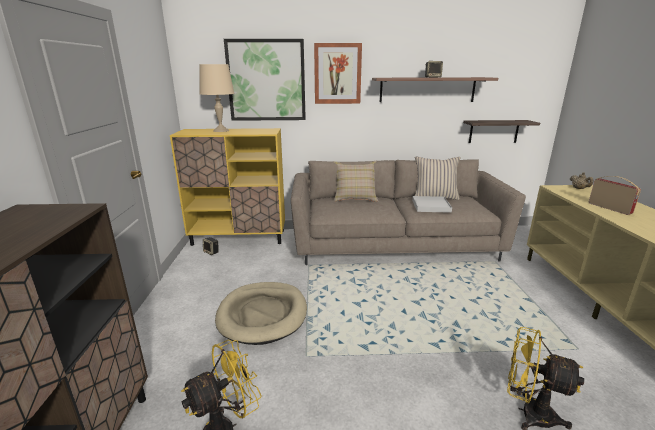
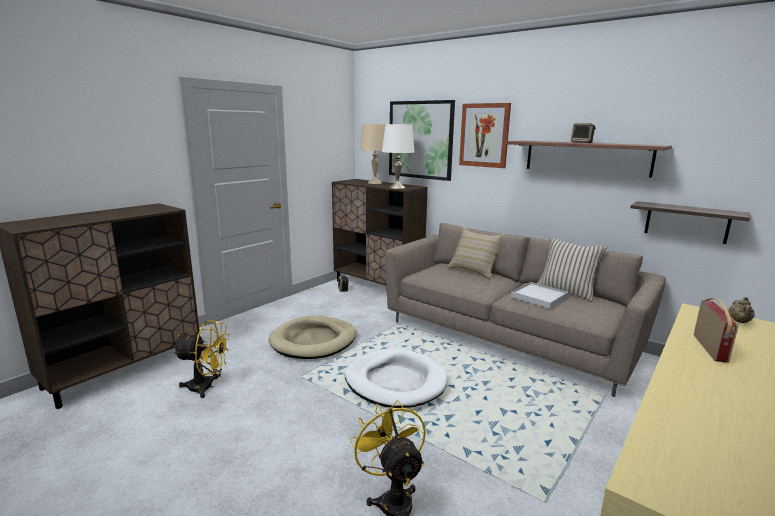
camera: 40 degrees right, 5 degrees down
yellow cabinet [170,128,285,246] -> brown cabinet [332,179,428,285]
none -> white dog bed [344,349,448,408]
none -> white table lamp [382,124,415,189]

